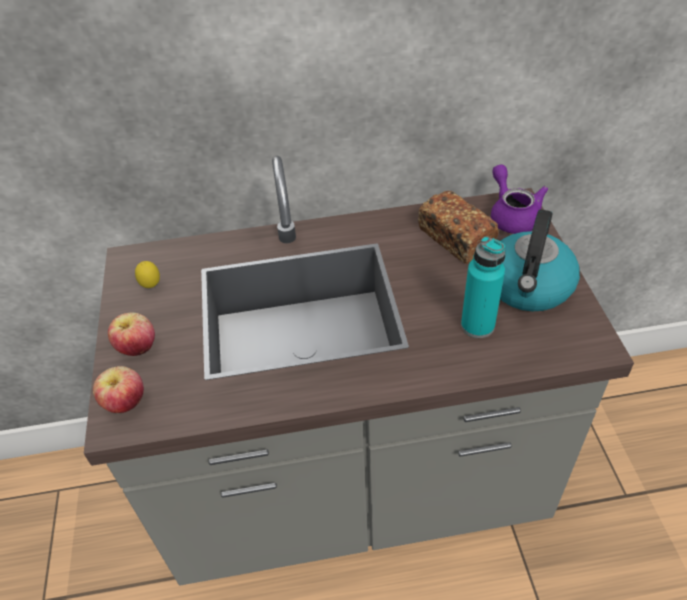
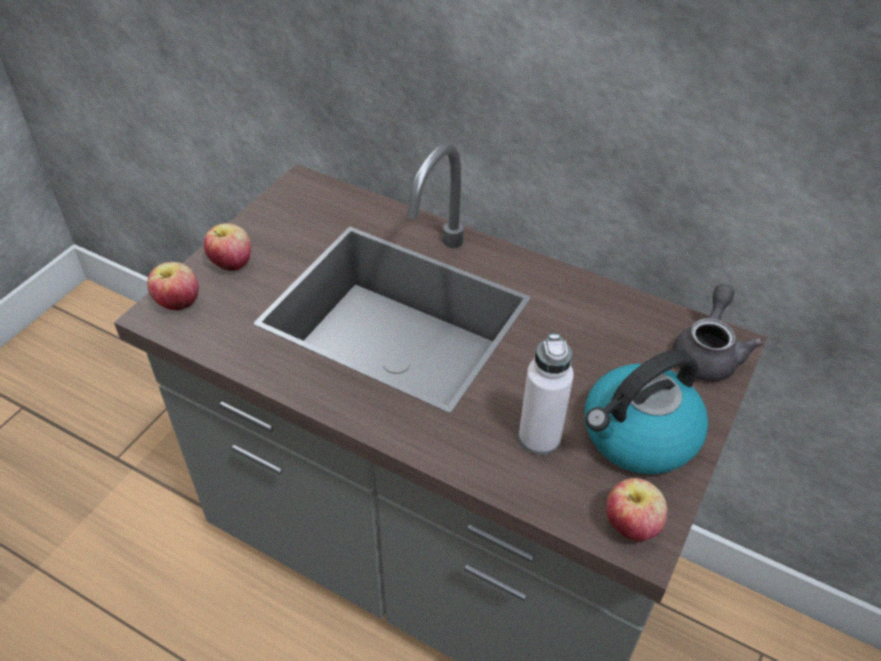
camera: 35 degrees right, 0 degrees up
lemon [135,261,160,288] -> none
bread [418,191,499,264] -> none
turquoise bottle [461,236,505,338] -> white bottle [519,334,574,455]
purple teapot [491,164,548,234] -> grey teapot [673,284,764,381]
none -> apple [606,478,668,542]

